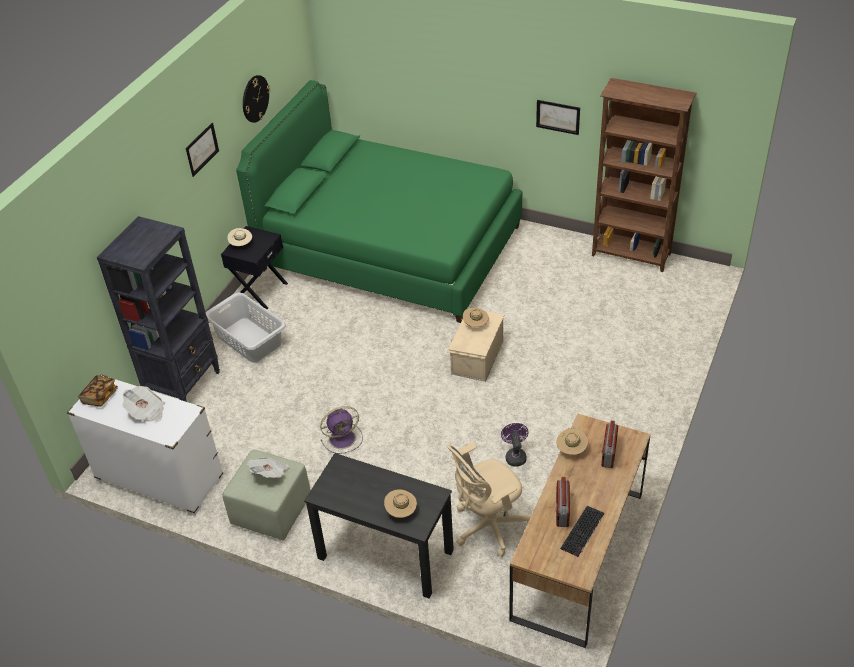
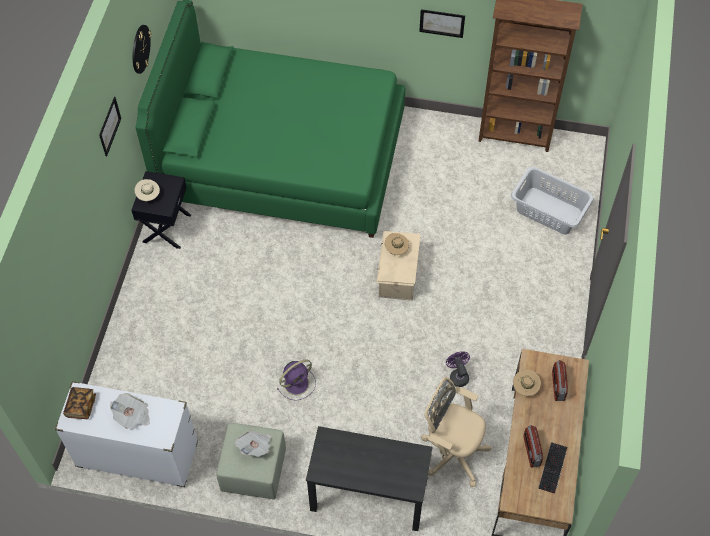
camera: 15 degrees left, 15 degrees up
black bookcase [97,216,220,402] -> none
grey laundry basket [206,293,286,363] -> grey laundry basket moved to [511,167,594,234]
beige hat [384,489,417,518] -> none
beige office chair [447,442,531,557] -> beige office chair turned 75 degrees clockwise [421,377,492,487]

